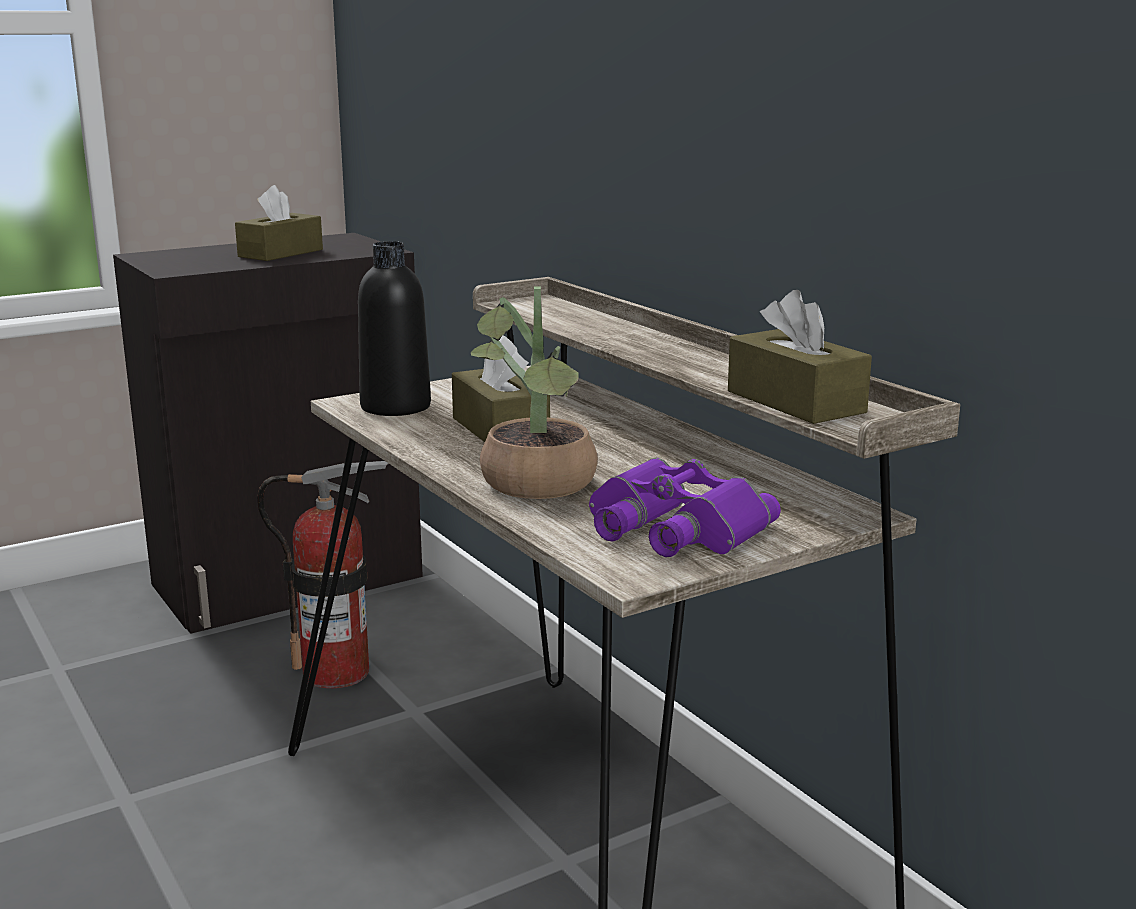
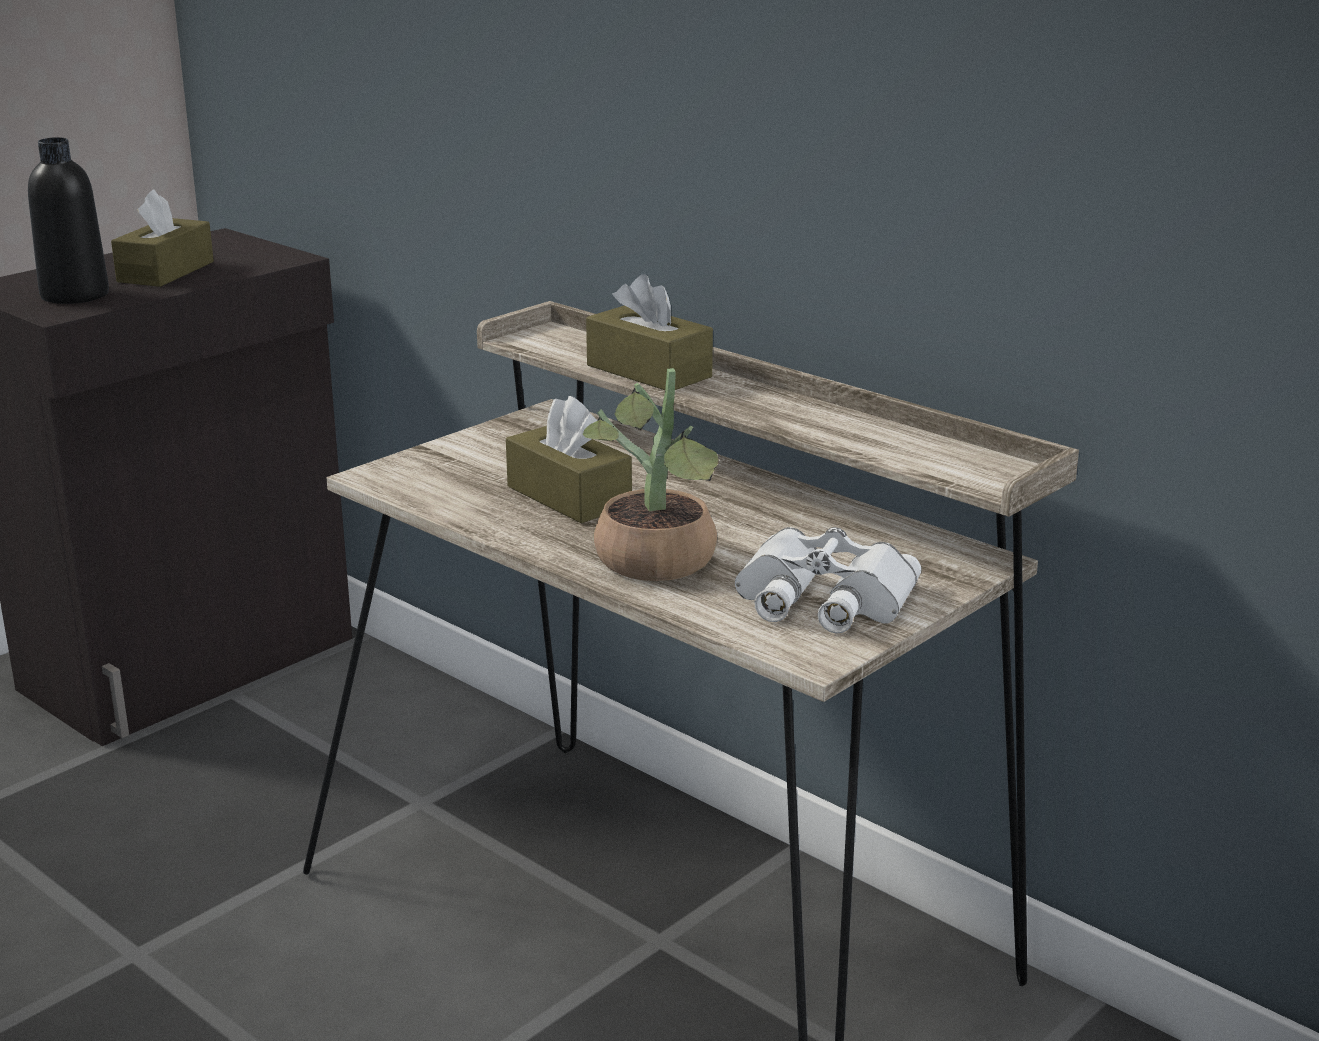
camera: 15 degrees left, 5 degrees up
fire extinguisher [257,461,389,688] -> none
black bottle [358,241,431,416] -> black bottle moved to [28,137,109,304]
purple binoculars [589,458,781,557] -> white binoculars [735,527,921,633]
brown tissue box [728,290,872,424] -> brown tissue box moved to [586,274,713,390]

